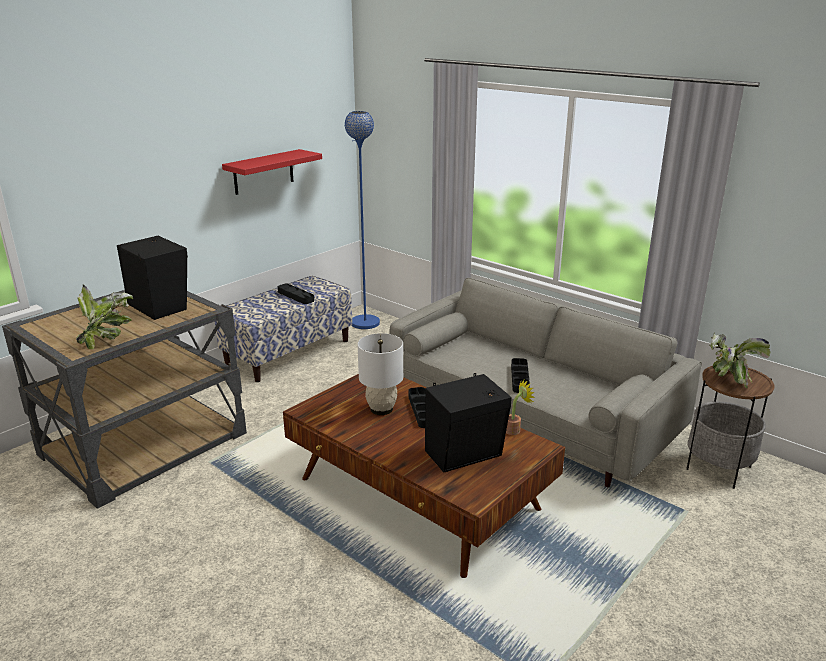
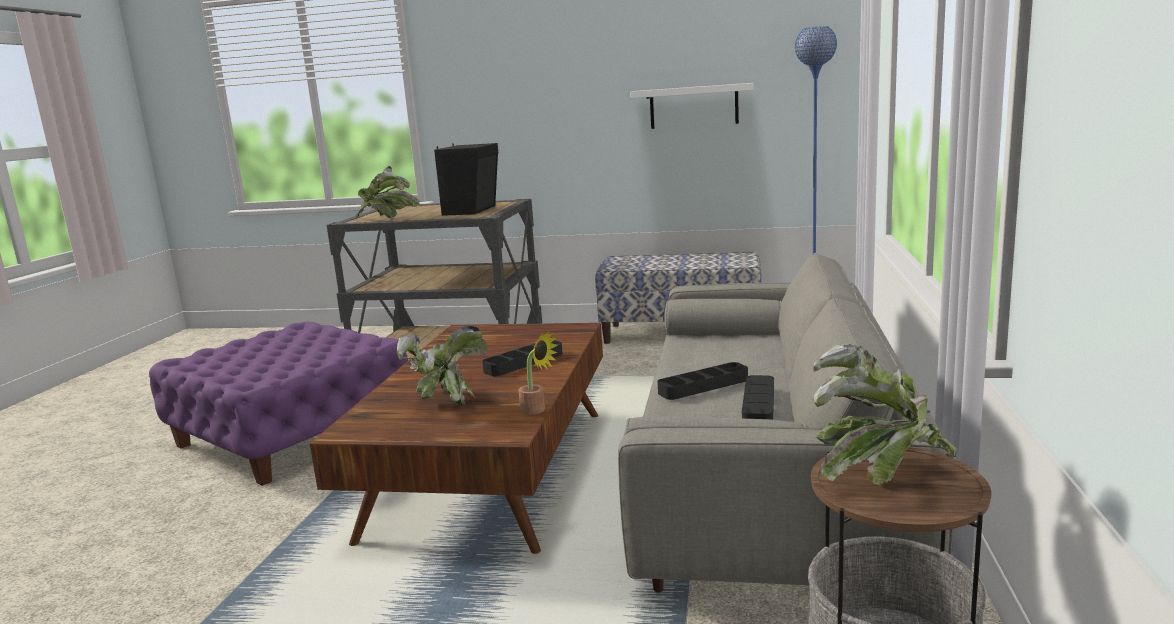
camera: 60 degrees right, 10 degrees down
red shelf [222,149,322,195] -> white shelf [630,83,754,129]
black tray [278,284,314,304] -> black tray moved to [742,375,774,420]
white table lamp [358,333,403,415] -> none
black speaker [425,373,512,473] -> potted plant [397,326,488,405]
none -> purple ottoman [149,322,408,486]

